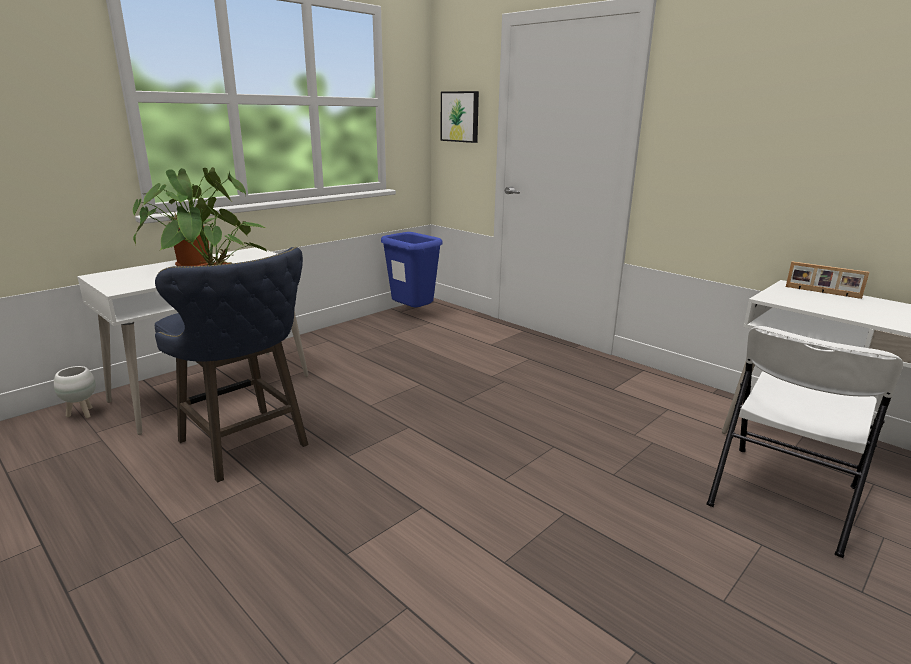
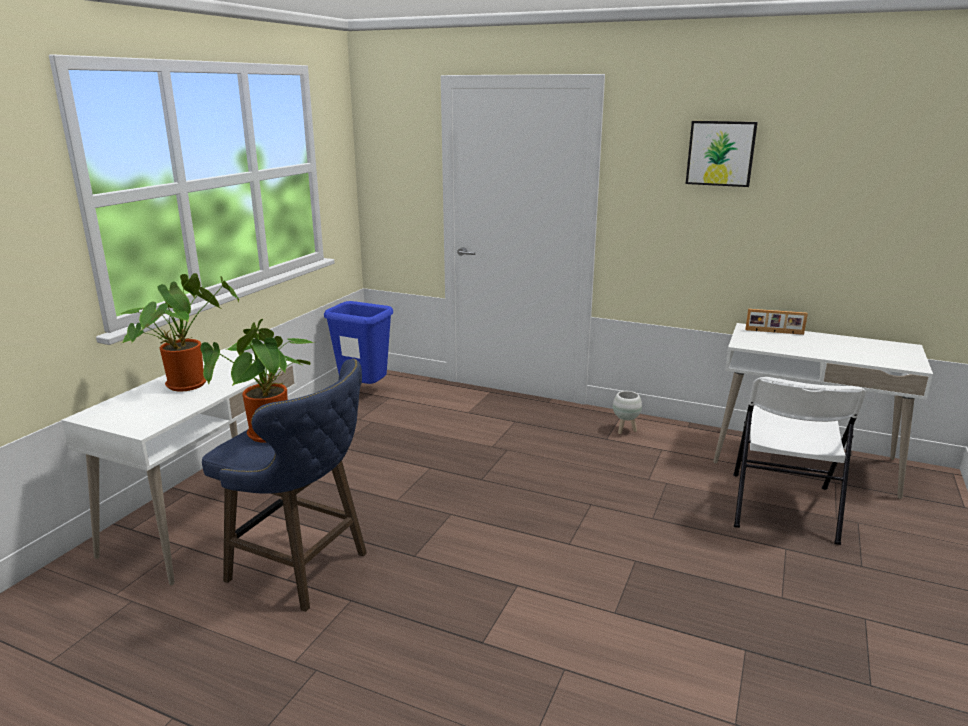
camera: 20 degrees left, 0 degrees up
white planter [54,366,96,418] -> white planter moved to [613,391,642,434]
picture [441,91,479,143] -> picture moved to [686,121,758,187]

